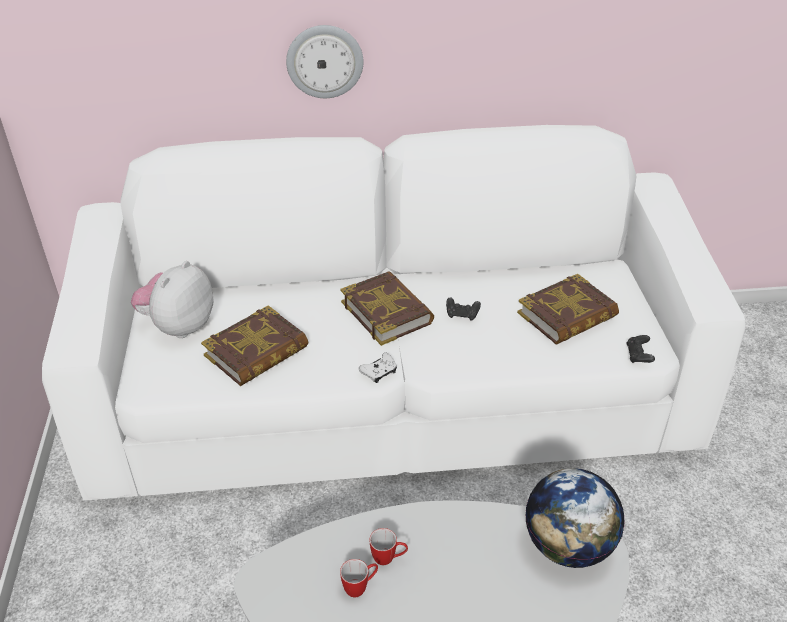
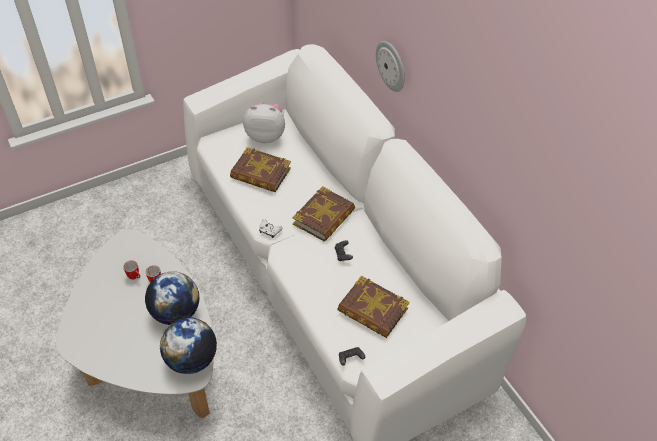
camera: 65 degrees right, 10 degrees up
none -> globe [145,271,199,325]

